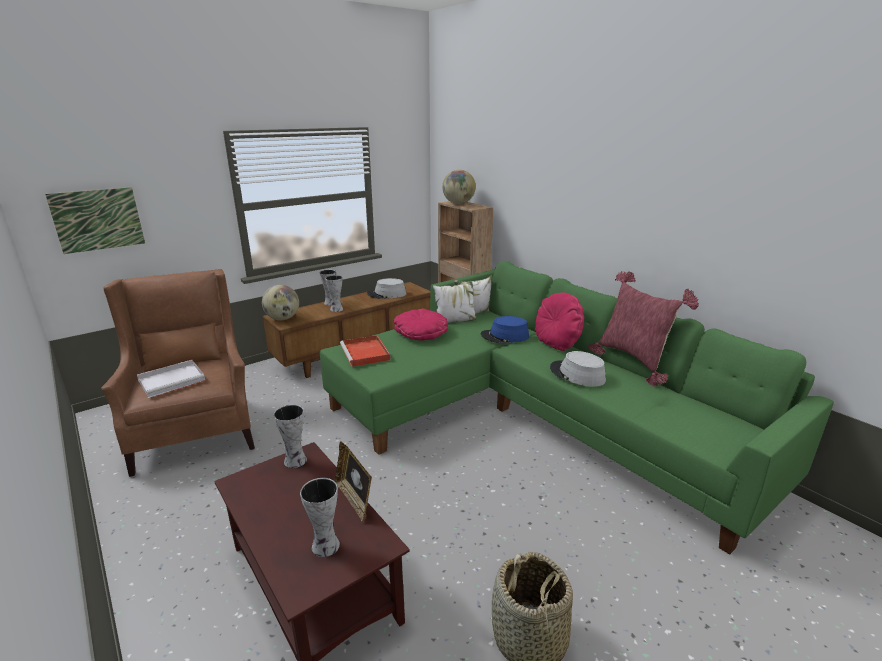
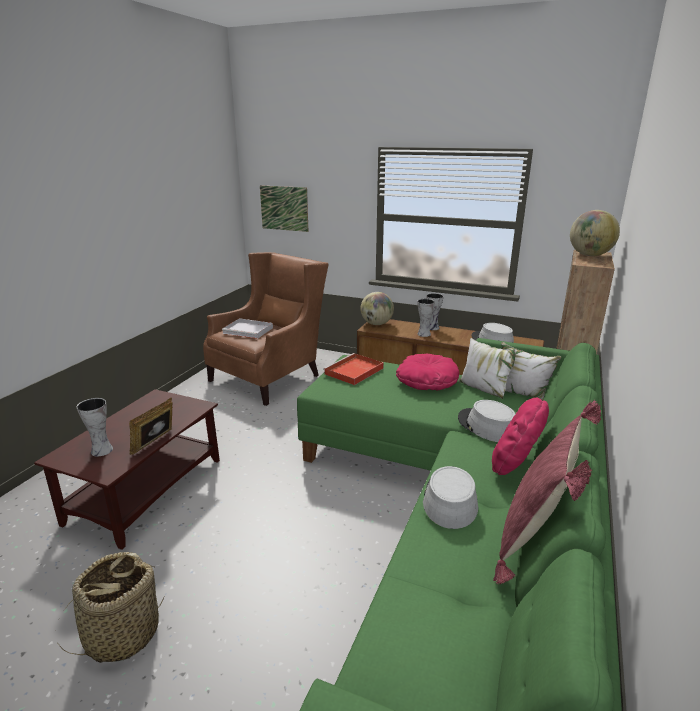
camera: 60 degrees right, 0 degrees up
vase [273,404,307,468] -> none
blue hat [480,316,529,343] -> grey hat [458,400,515,442]

